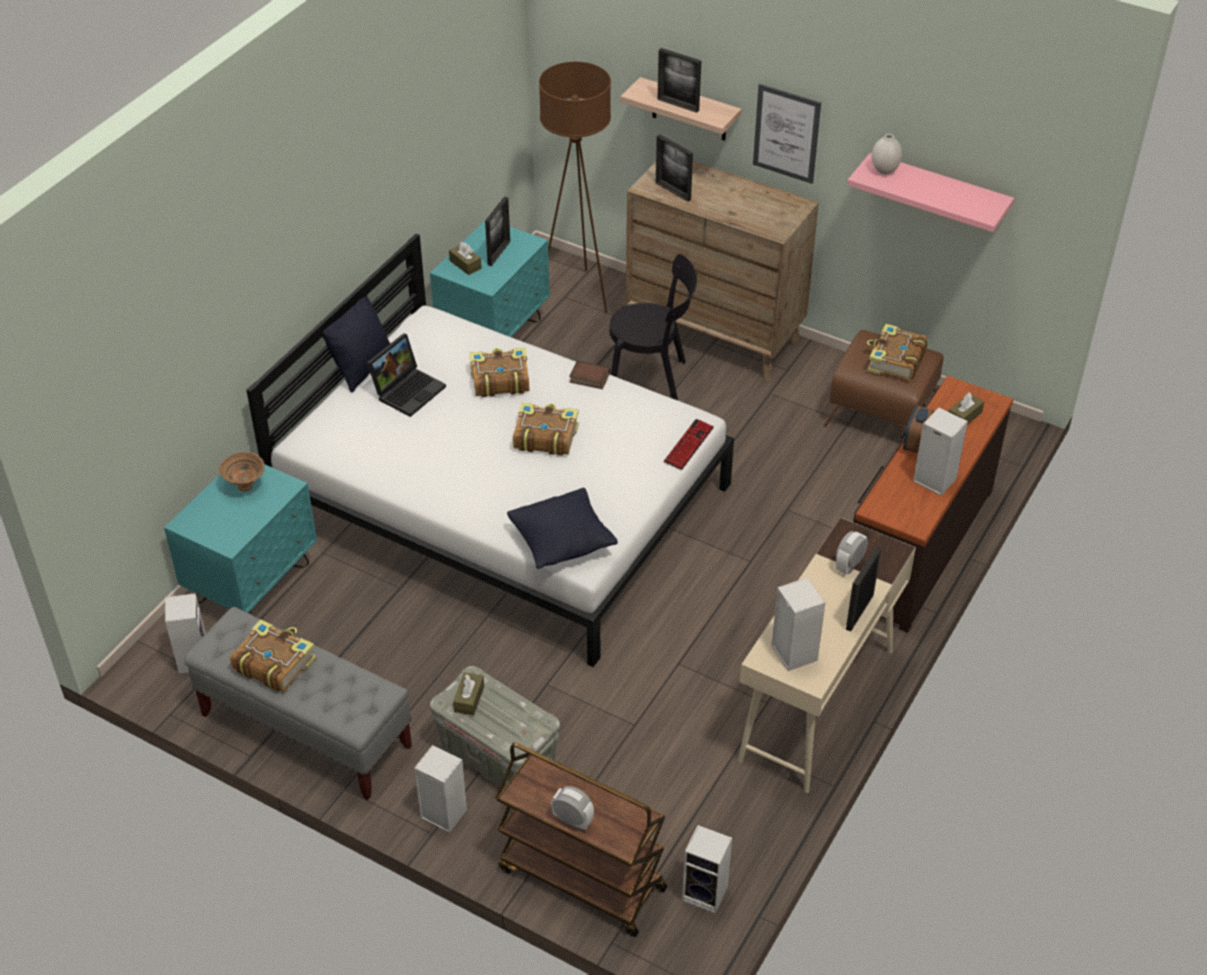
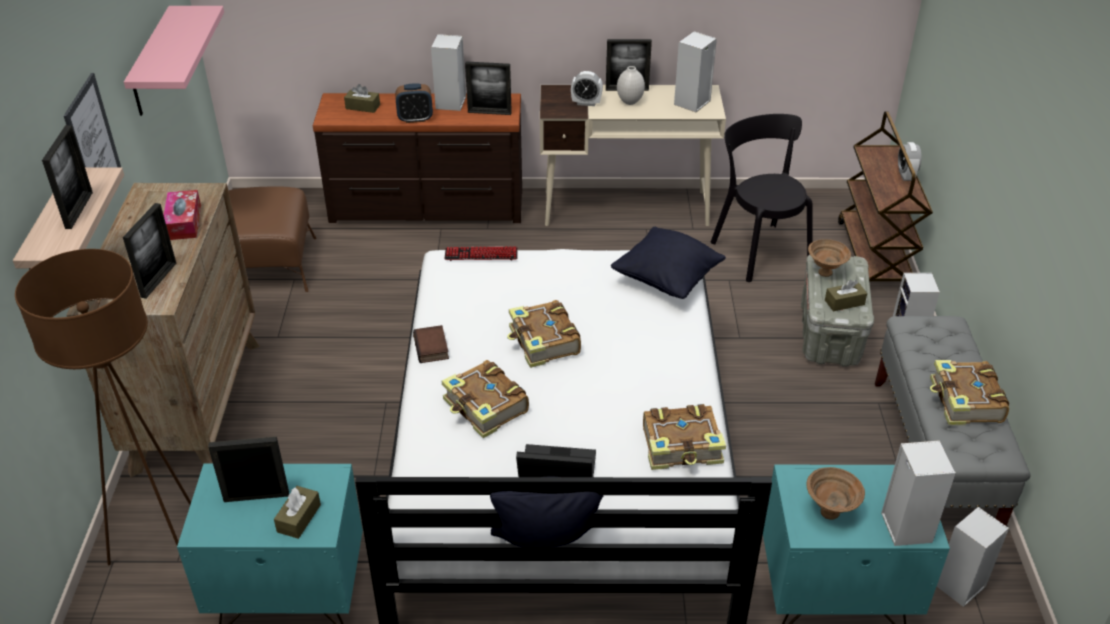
camera: 120 degrees left, 5 degrees down
black chair [610,254,697,400] -> black chair moved to [711,114,813,282]
speaker [682,825,732,914] -> speaker moved to [881,440,956,546]
book [867,324,927,381] -> book moved to [643,404,726,470]
white vase [871,134,902,175] -> white vase moved to [617,66,645,105]
none -> tissue box [163,190,201,240]
none -> picture frame [465,61,512,115]
none -> brown bowl [808,239,851,277]

